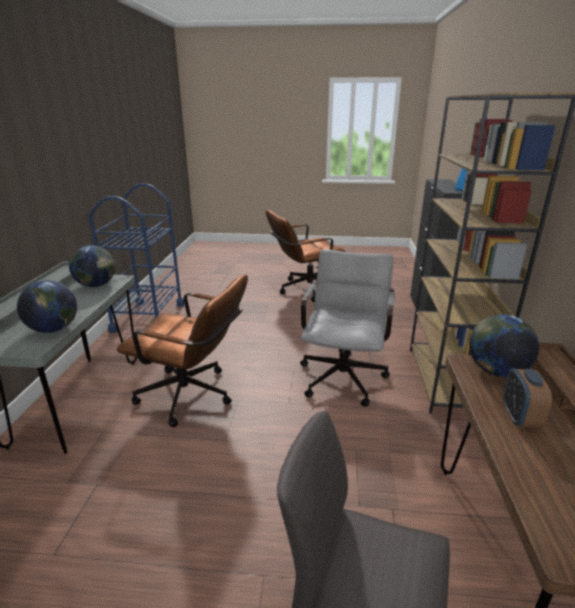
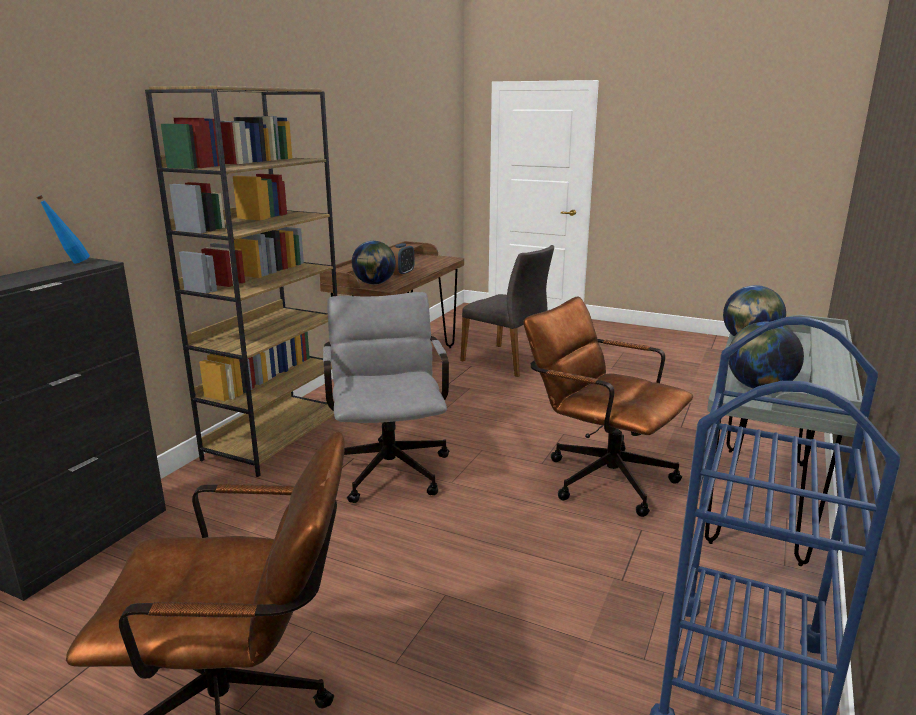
camera: 160 degrees left, 5 degrees down
grey office chair [300,249,395,407] -> grey office chair turned 135 degrees clockwise [323,292,450,503]

